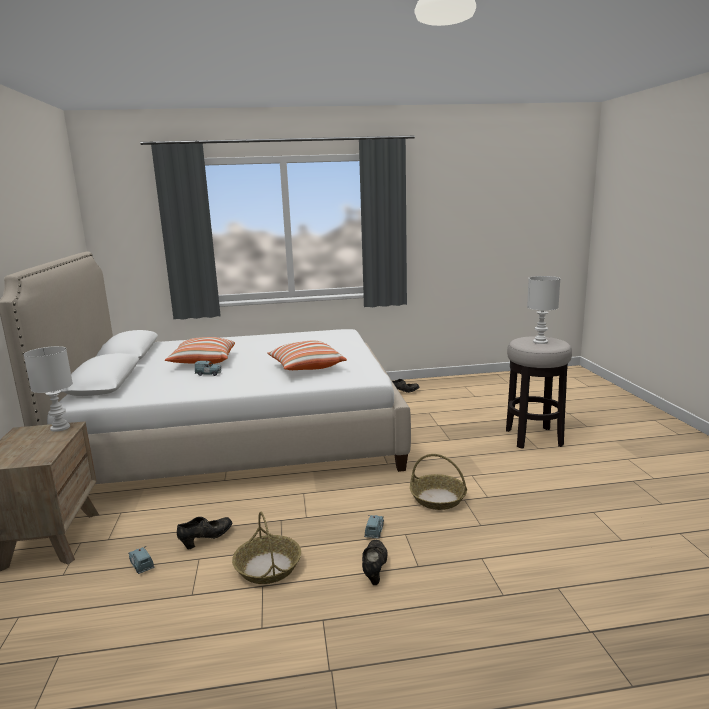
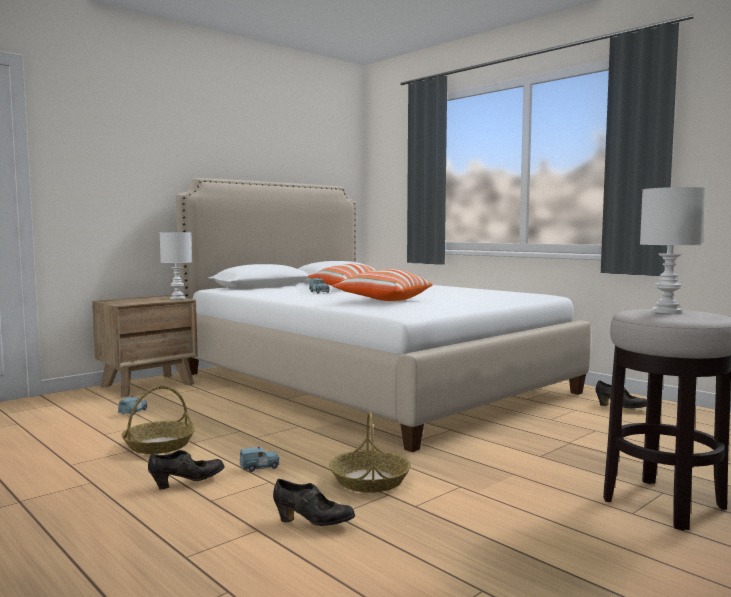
camera: 55 degrees right, 10 degrees down
black shoe [177,517,232,550] -> black shoe moved to [273,479,355,526]

